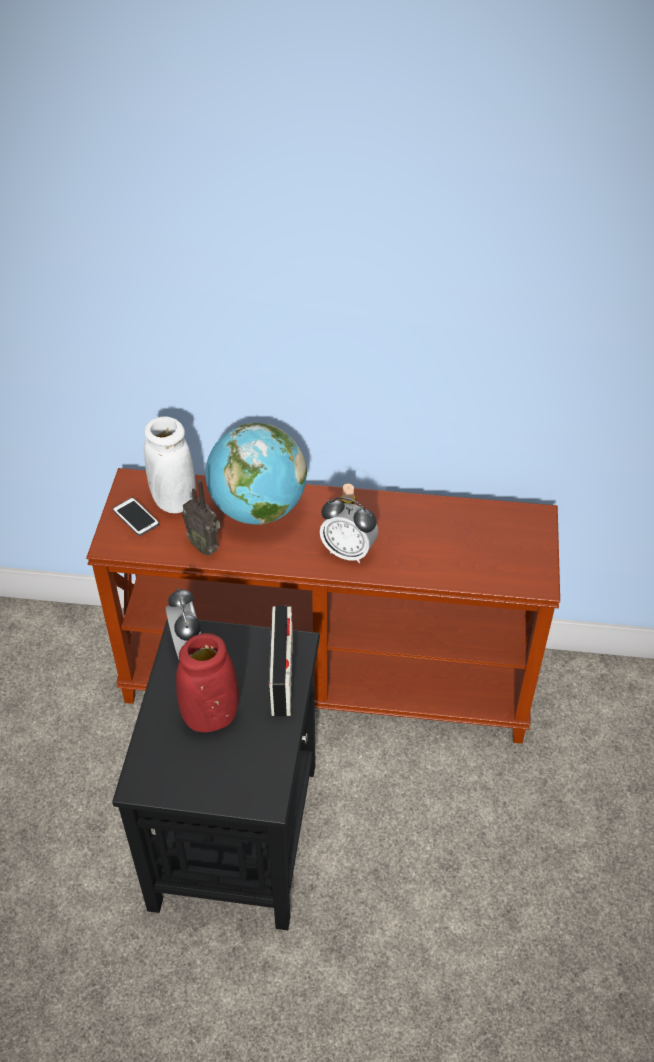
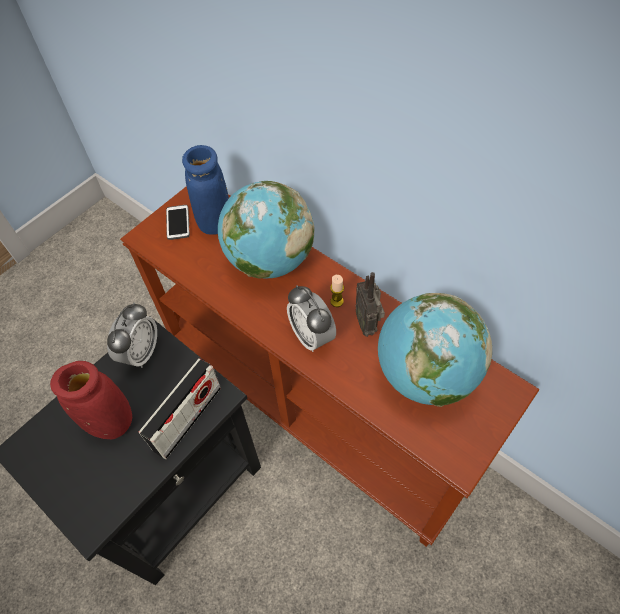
camera: 35 degrees right, 10 degrees up
white vase [144,416,196,513] -> blue vase [182,145,229,235]
radio [182,479,220,555] -> radio moved to [356,272,385,337]
none -> globe [378,293,492,407]

